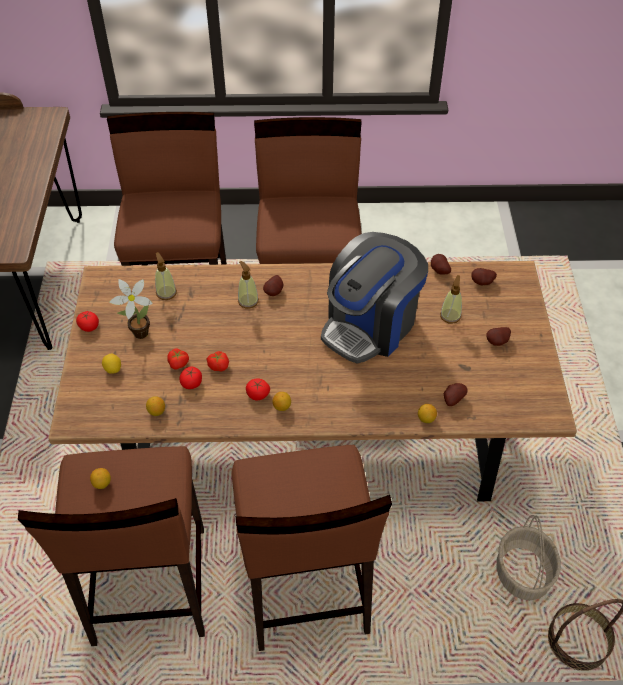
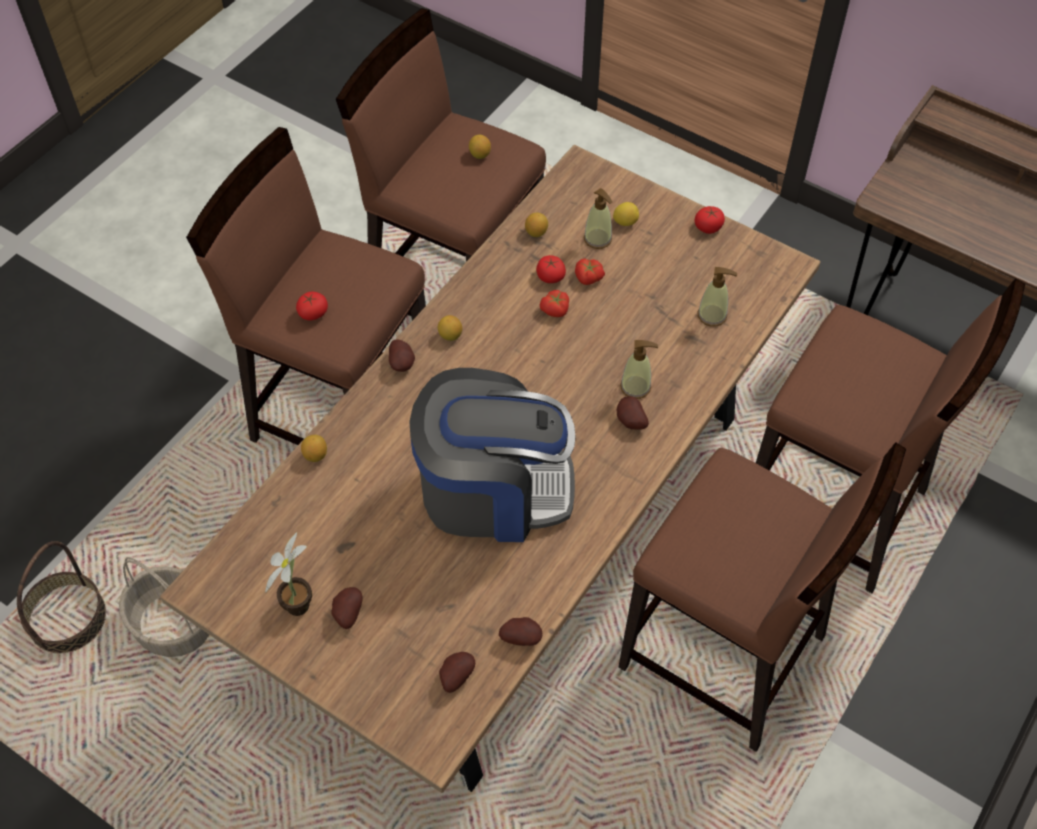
camera: 125 degrees right, 5 degrees up
potted plant [110,279,153,339] -> potted plant moved to [265,532,312,616]
tomato [246,378,270,401] -> tomato moved to [296,292,328,321]
coffee machine [321,232,428,363] -> coffee machine turned 105 degrees clockwise [409,368,576,542]
soap dispenser [440,275,462,324] -> soap dispenser moved to [584,188,613,249]
potato [444,383,468,406] -> potato moved to [389,339,415,372]

